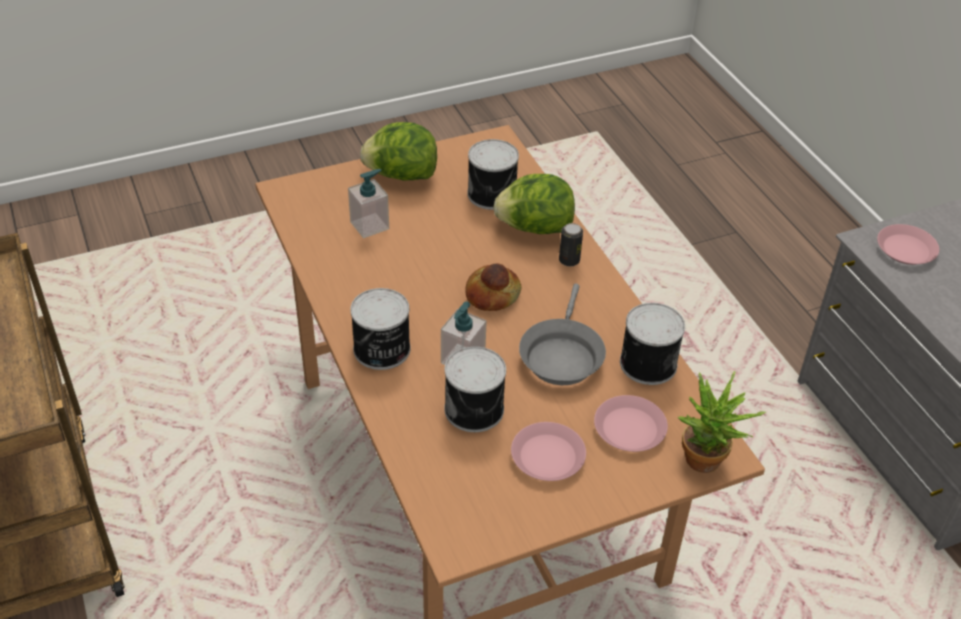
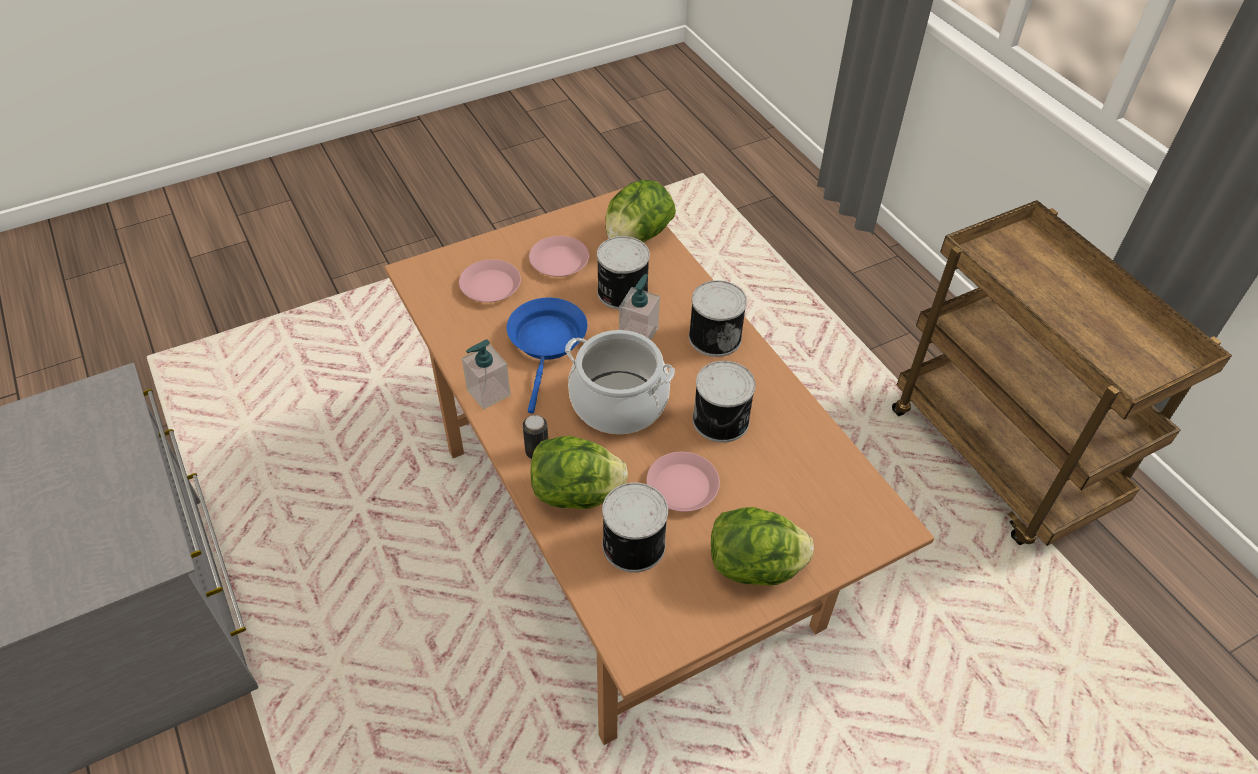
camera: 175 degrees right, 5 degrees up
soap dispenser [348,169,389,238] -> soap dispenser moved to [462,339,511,410]
bread [466,263,521,311] -> cooking pot [565,330,675,434]
grey frying pan [519,283,606,385] -> blue frying pan [507,298,587,414]
can [620,303,685,385] -> can moved to [692,361,756,443]
potted plant [678,371,766,473] -> none
pink plate [877,224,939,265] -> pink plate moved to [646,452,720,512]
none -> lettuce [606,180,676,242]

